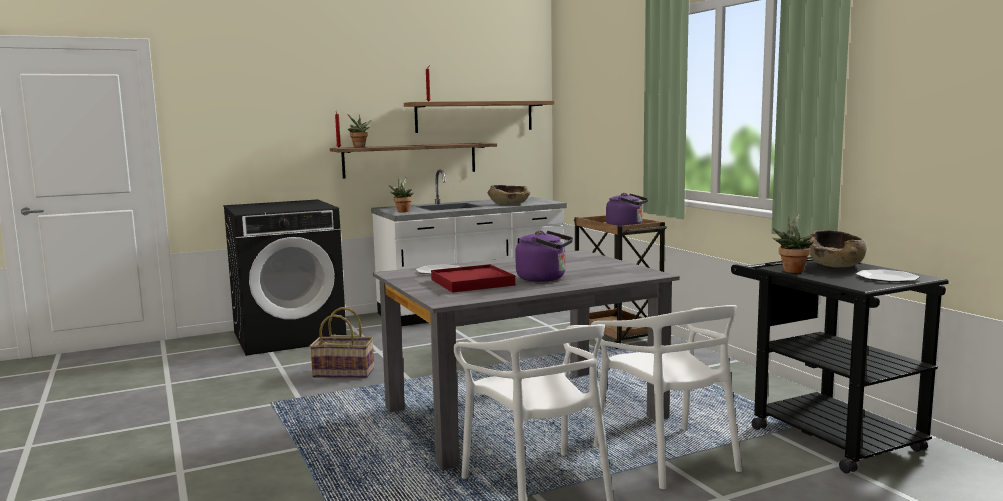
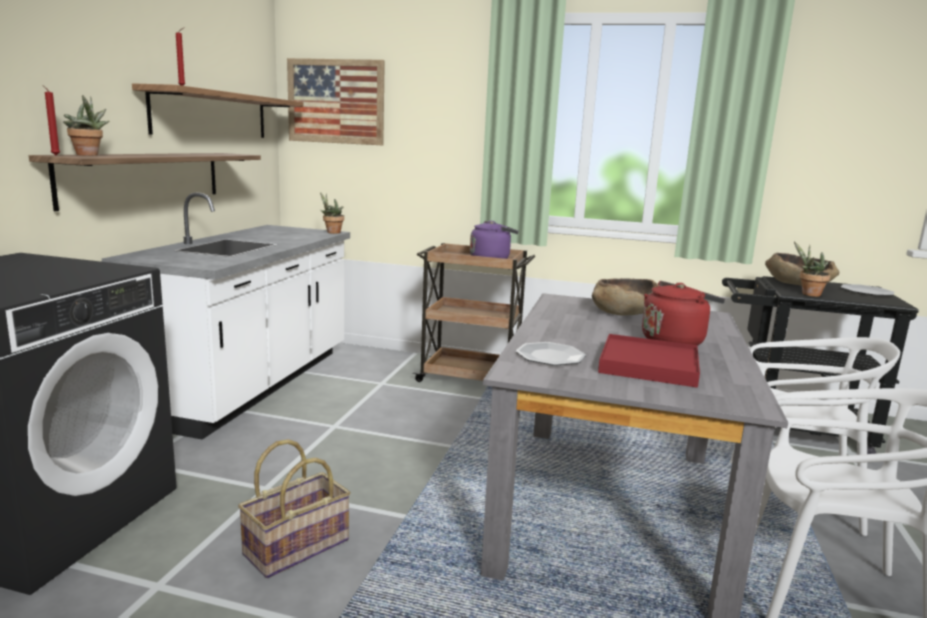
camera: 50 degrees left, 5 degrees up
potted plant [389,177,414,212] -> potted plant moved to [320,192,344,234]
brown bowl [488,185,530,205] -> brown bowl moved to [592,278,659,315]
purple kettle [515,231,573,282] -> red kettle [642,281,725,346]
none -> picture [287,58,385,145]

